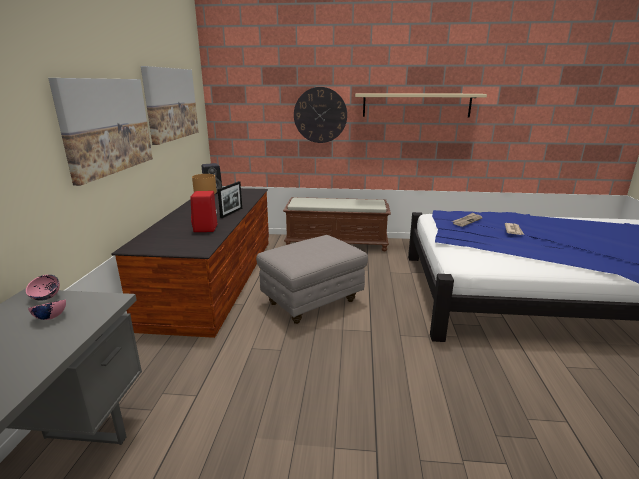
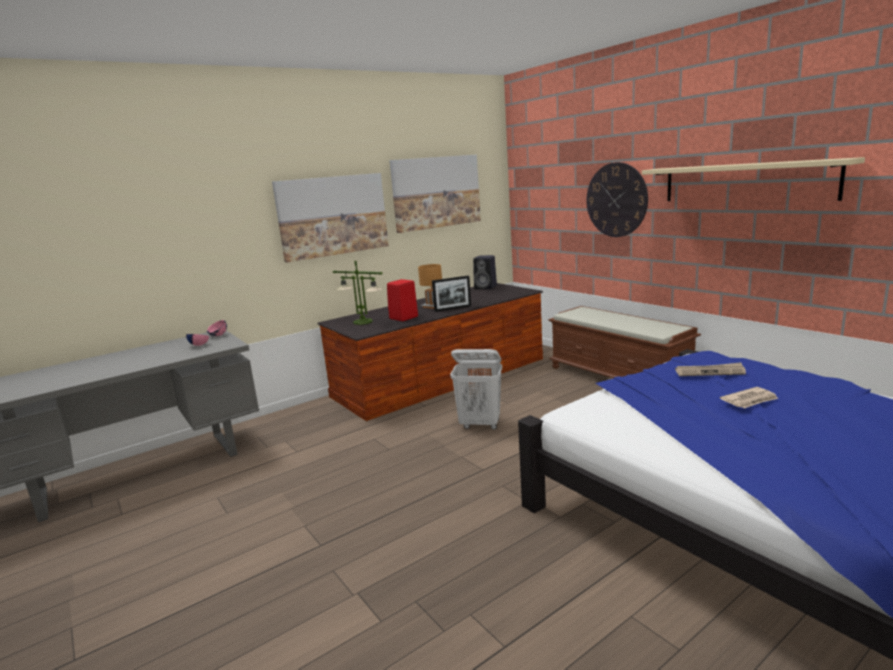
camera: 50 degrees right, 5 degrees down
grey ottoman [256,235,368,324] -> white laundry basket [450,349,502,430]
none -> table lamp [332,260,383,325]

